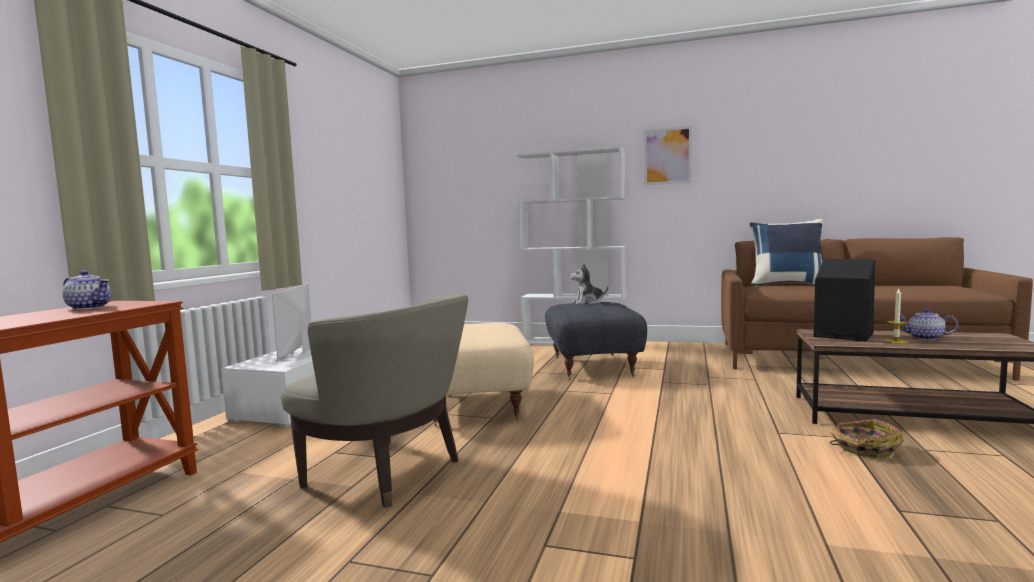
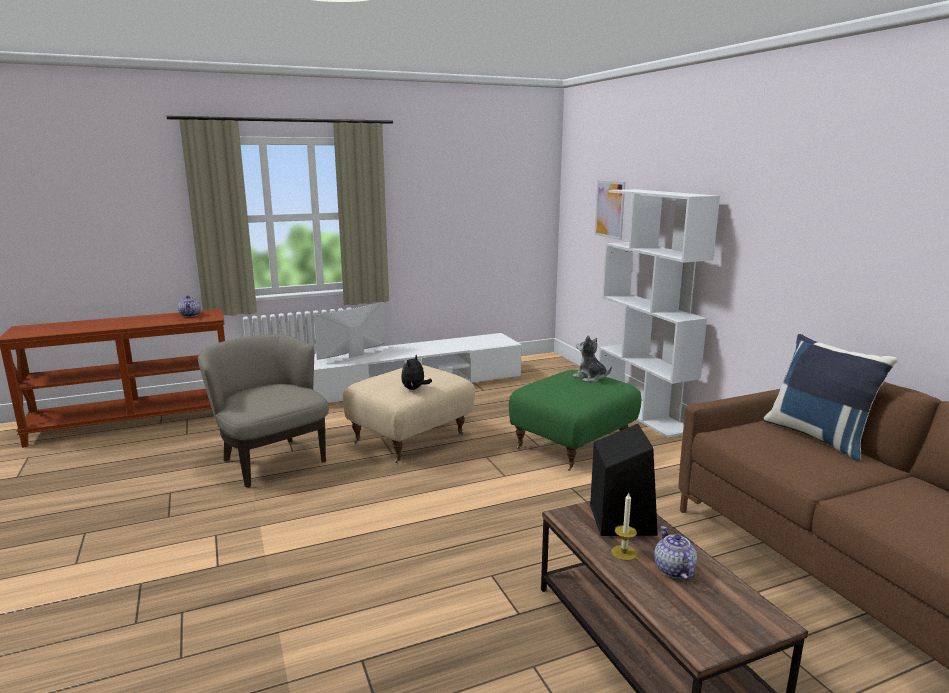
camera: 50 degrees right, 10 degrees up
beige armchair [281,294,468,508] -> beige armchair turned 150 degrees clockwise [198,334,329,488]
grey ottoman [545,302,647,380] -> green ottoman [509,370,641,471]
picture [644,126,692,185] -> picture moved to [594,180,625,240]
basket [830,419,904,458] -> none
none -> plush toy [401,355,432,390]

